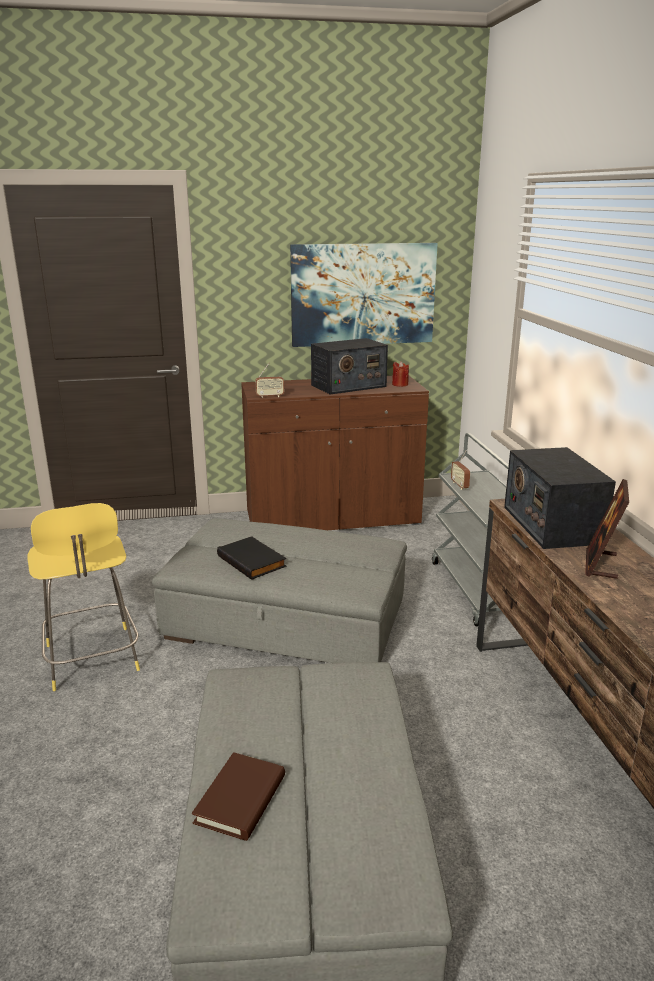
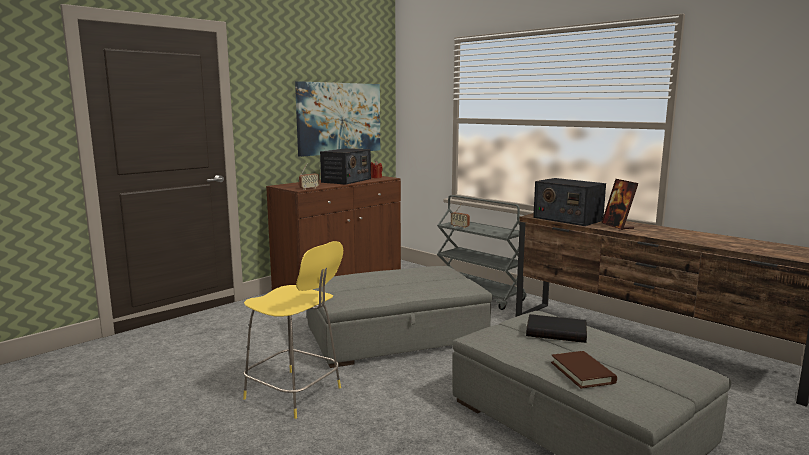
camera: 35 degrees left, 10 degrees down
black book [217,536,286,580] -> black book moved to [526,314,587,343]

